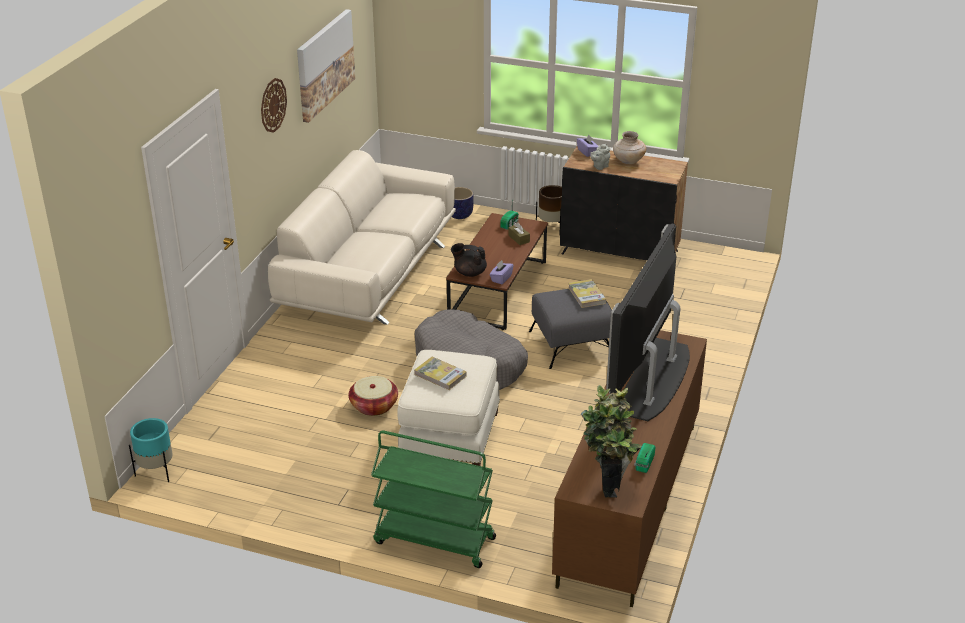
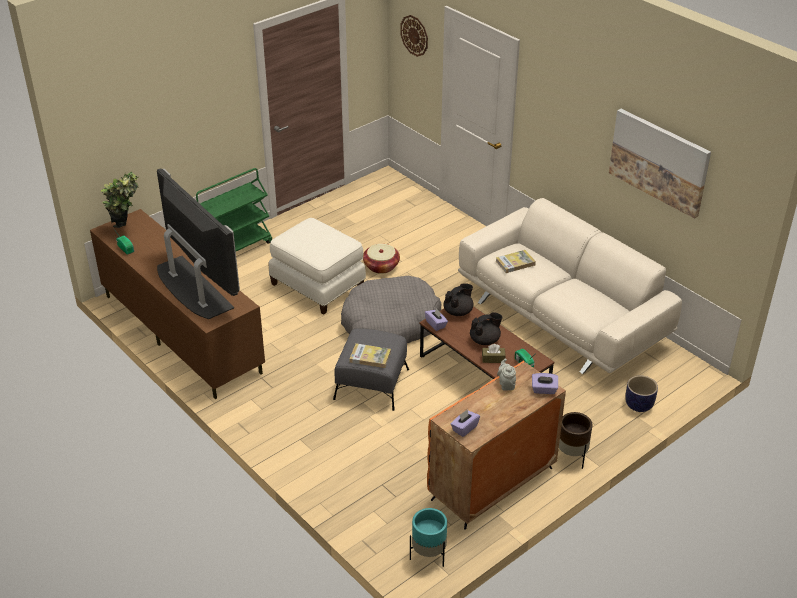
camera: 120 degrees right, 5 degrees up
turquoise planter [129,418,173,482] -> turquoise planter moved to [410,508,447,567]
wall clock [261,78,287,133] -> wall clock moved to [400,15,428,57]
book [414,357,467,390] -> book moved to [496,250,536,273]
black cabinet [560,146,688,260] -> orange cabinet [427,361,566,530]
beige vase [613,131,646,164] -> none
none -> purple tissue box [451,409,480,437]
none -> black teapot [470,313,503,345]

